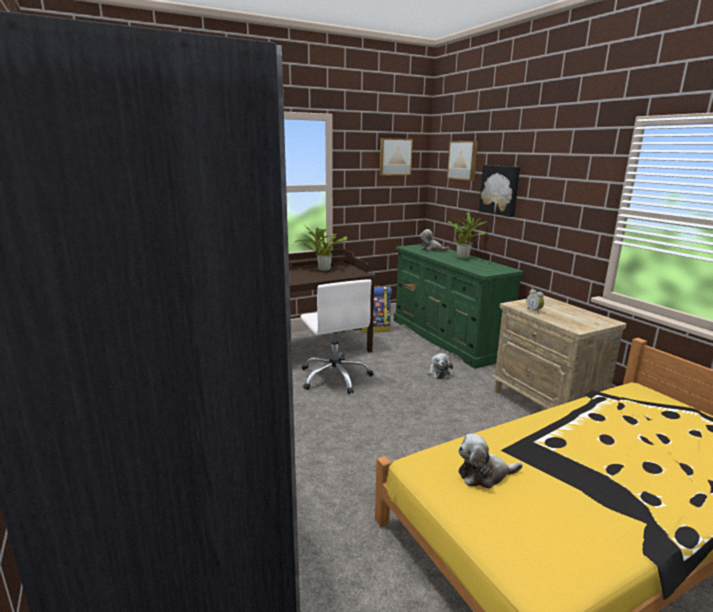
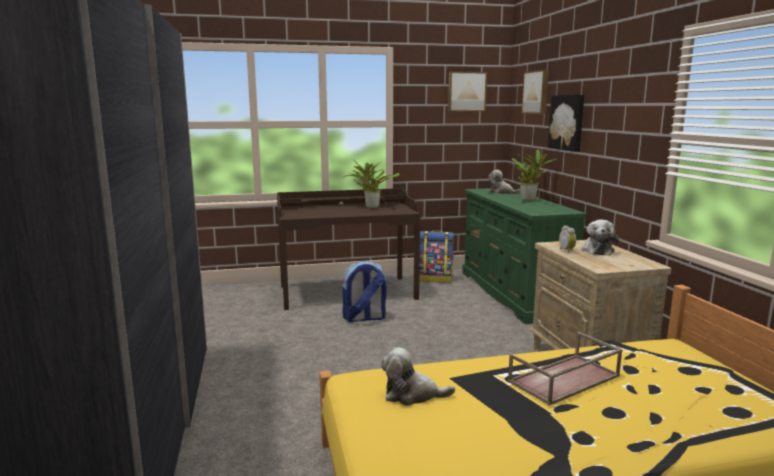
camera: 15 degrees right, 5 degrees down
white office chair [300,279,373,394] -> backpack [342,261,387,322]
plush toy [428,353,453,379] -> plush toy moved to [581,220,619,256]
none -> brown tray [508,332,622,406]

